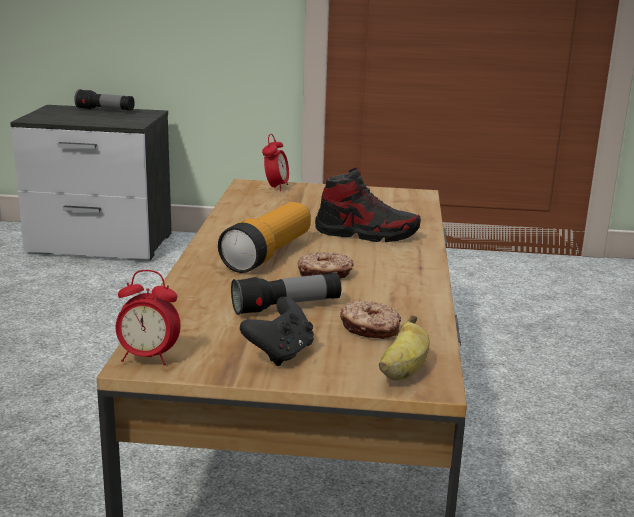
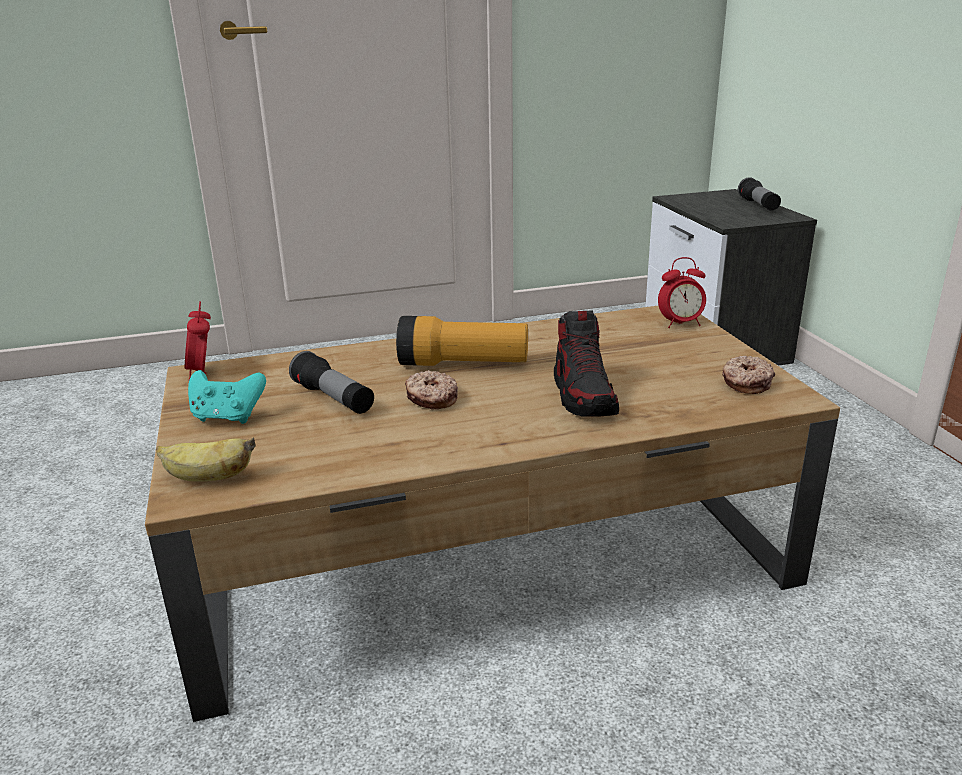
camera: 70 degrees right, 5 degrees up
black game controller [240,297,314,366] -> turquoise game controller [188,370,266,424]
donut [340,301,401,339] -> donut moved to [722,356,775,394]

